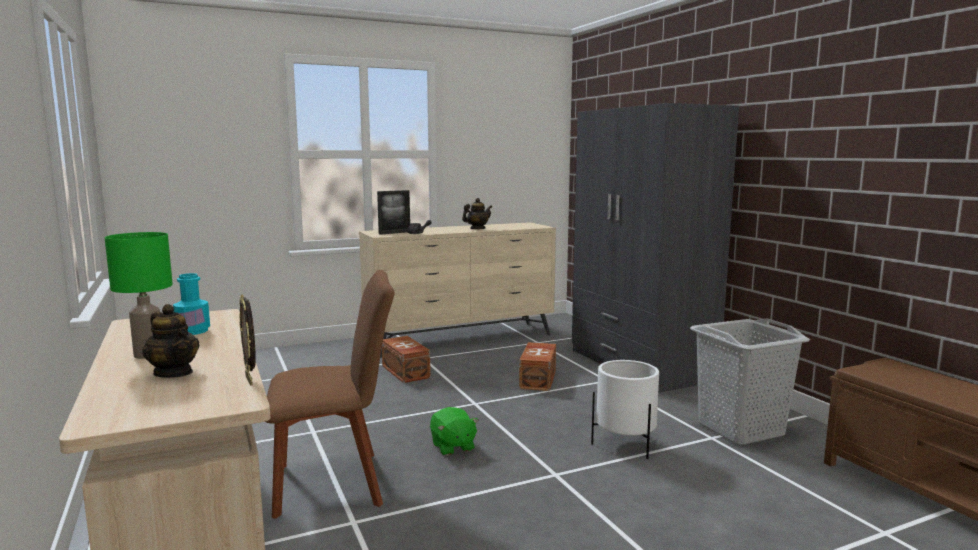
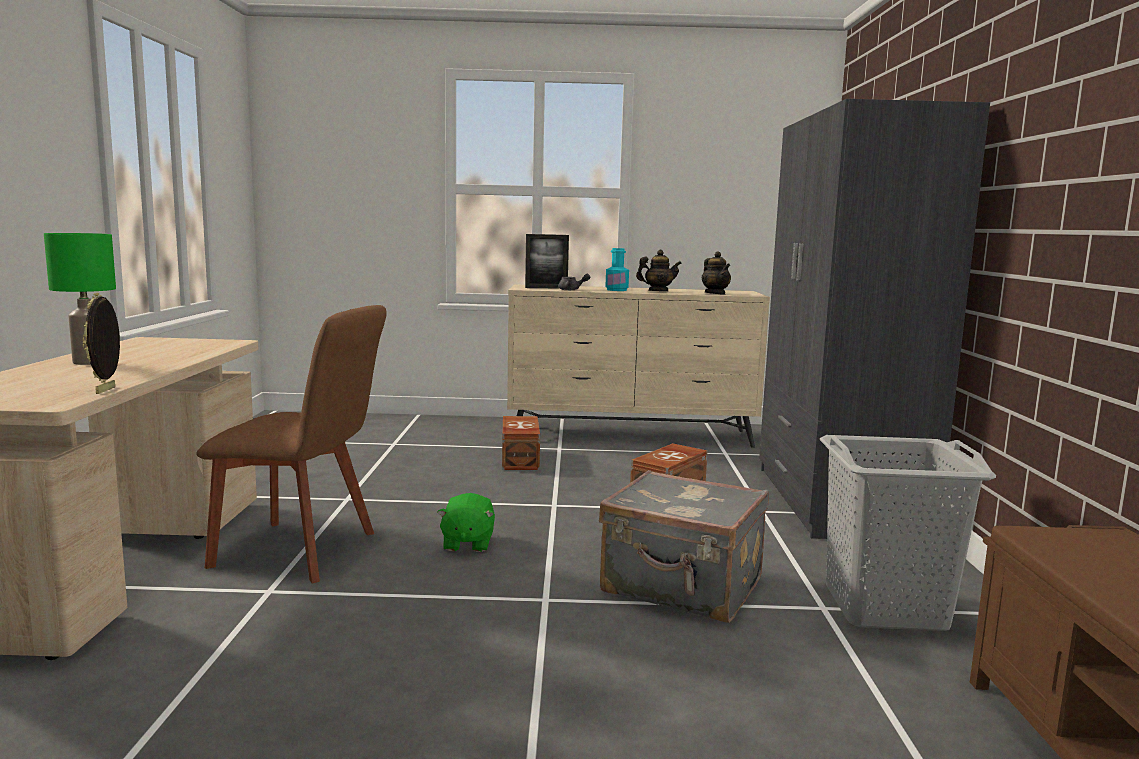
camera: 25 degrees right, 0 degrees up
teapot [142,304,199,378] -> teapot moved to [702,251,731,295]
turquoise bottle [173,273,210,335] -> turquoise bottle moved to [605,248,629,291]
white planter [591,360,659,459] -> grey suitcase [599,470,769,623]

